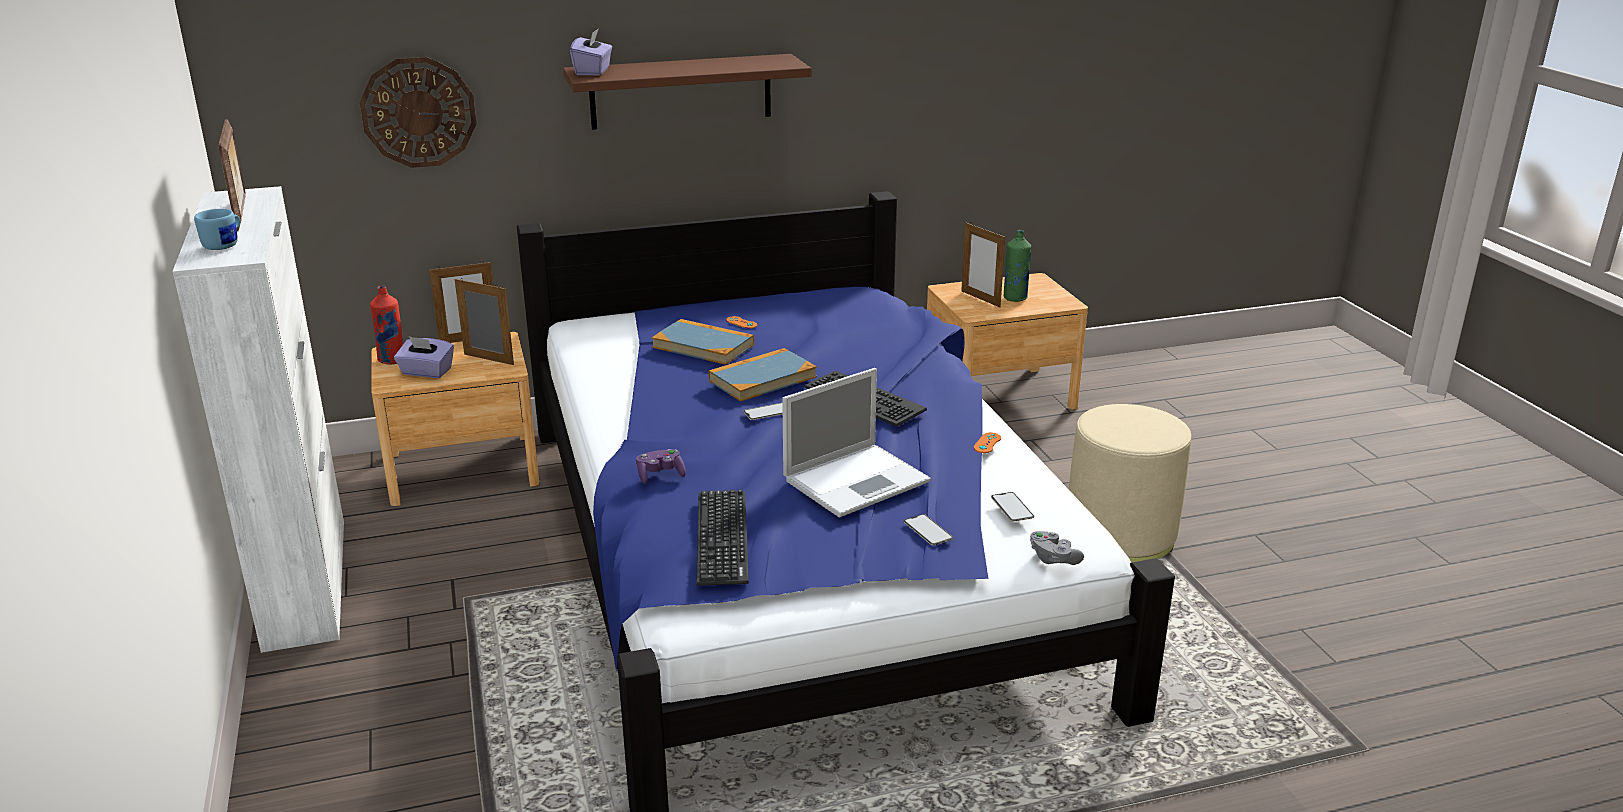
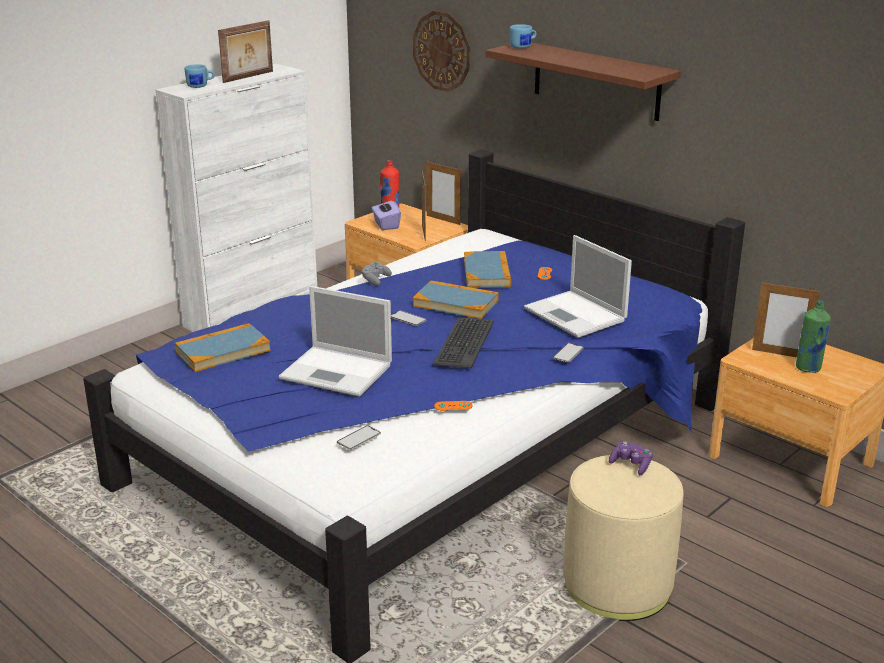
camera: 60 degrees right, 0 degrees up
purple tissue box [570,28,612,75] -> blue mug [510,24,537,49]
purple game controller [636,449,686,484] -> purple game controller moved to [609,441,653,475]
keyboard [696,489,749,586] -> book [175,323,271,372]
phone [904,514,953,546] -> phone moved to [553,343,584,362]
picture frame [961,223,1005,307] -> picture frame turned 90 degrees counterclockwise [752,281,820,357]
grey game controller [1030,531,1084,565] -> grey game controller moved to [362,262,392,286]
none -> laptop [524,235,632,338]

